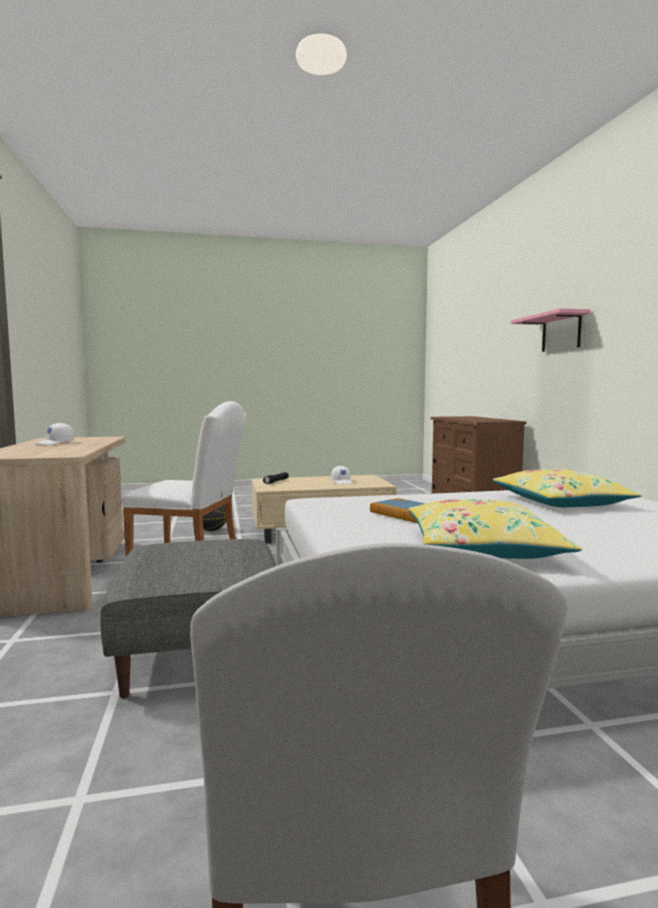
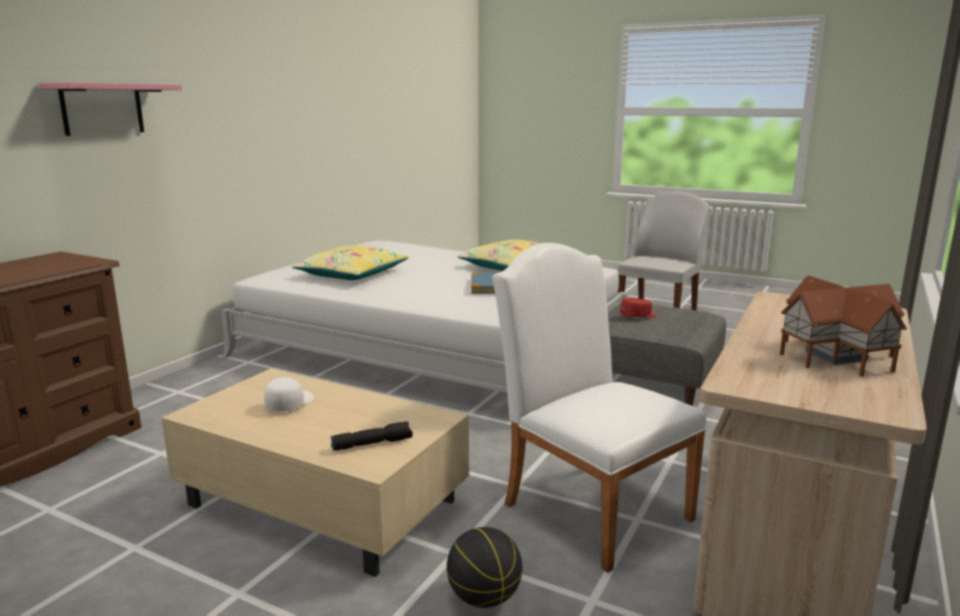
camera: 140 degrees left, 10 degrees up
white cap [35,423,74,445] -> toy house [780,275,907,377]
none -> red cap [620,298,657,318]

